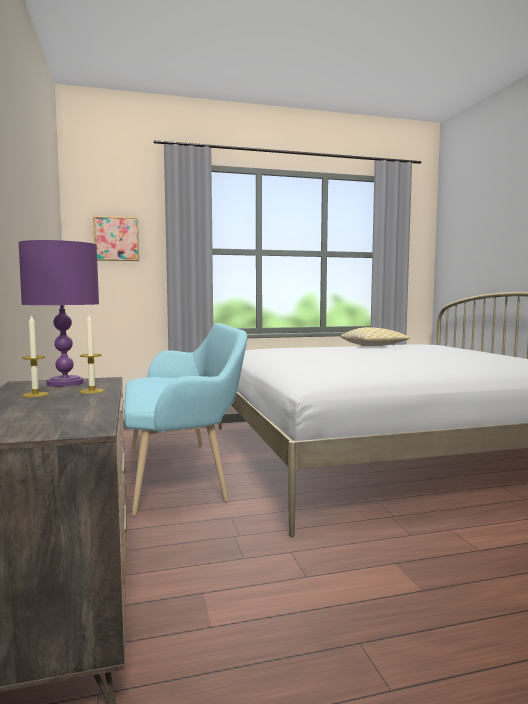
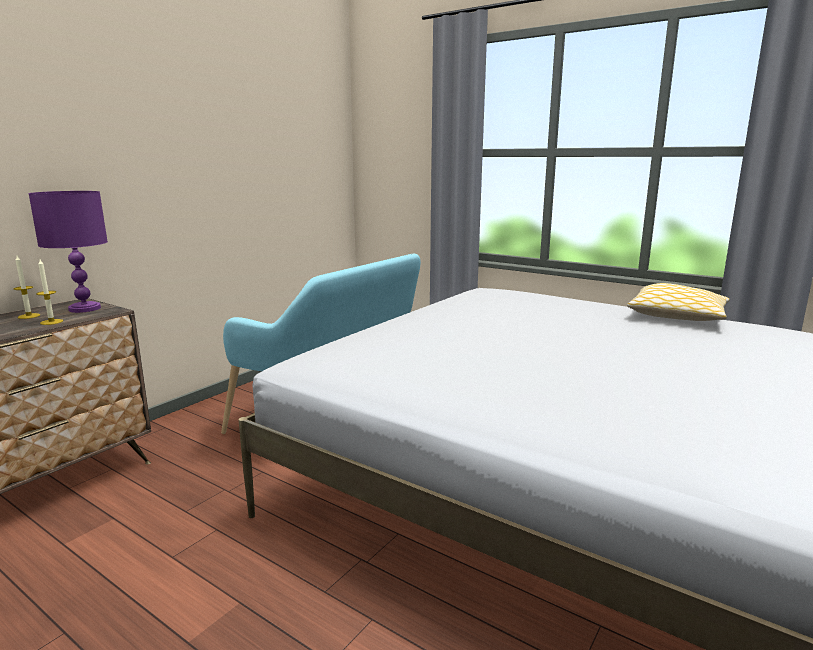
camera: 50 degrees right, 10 degrees up
picture [93,216,139,261] -> none

